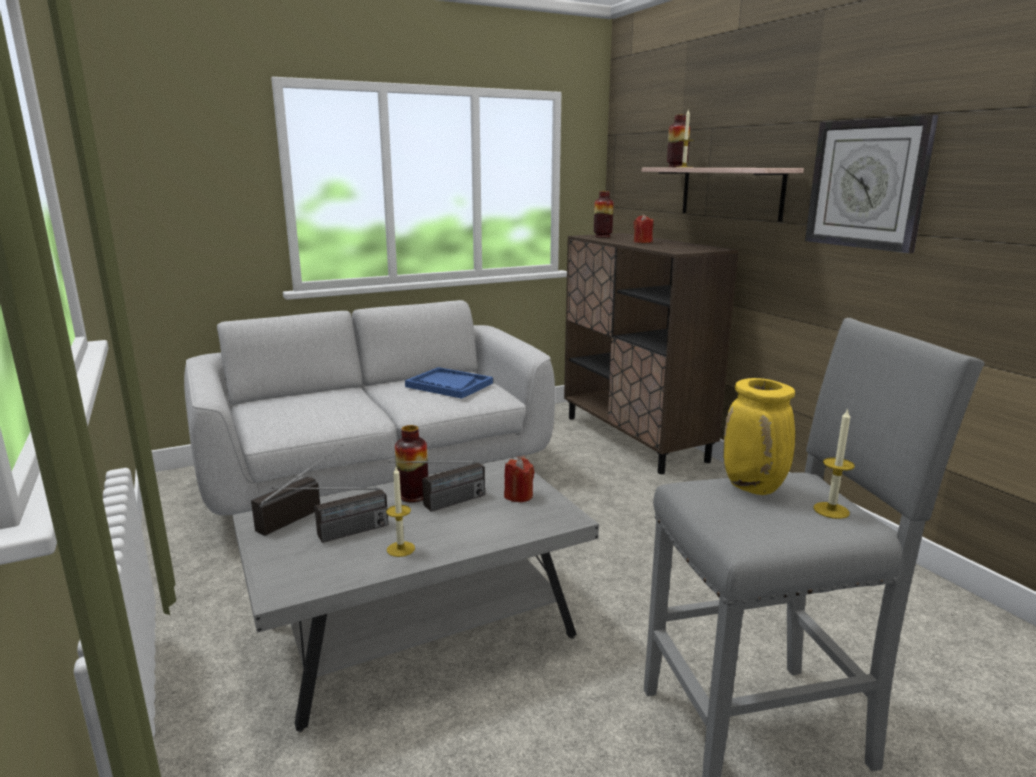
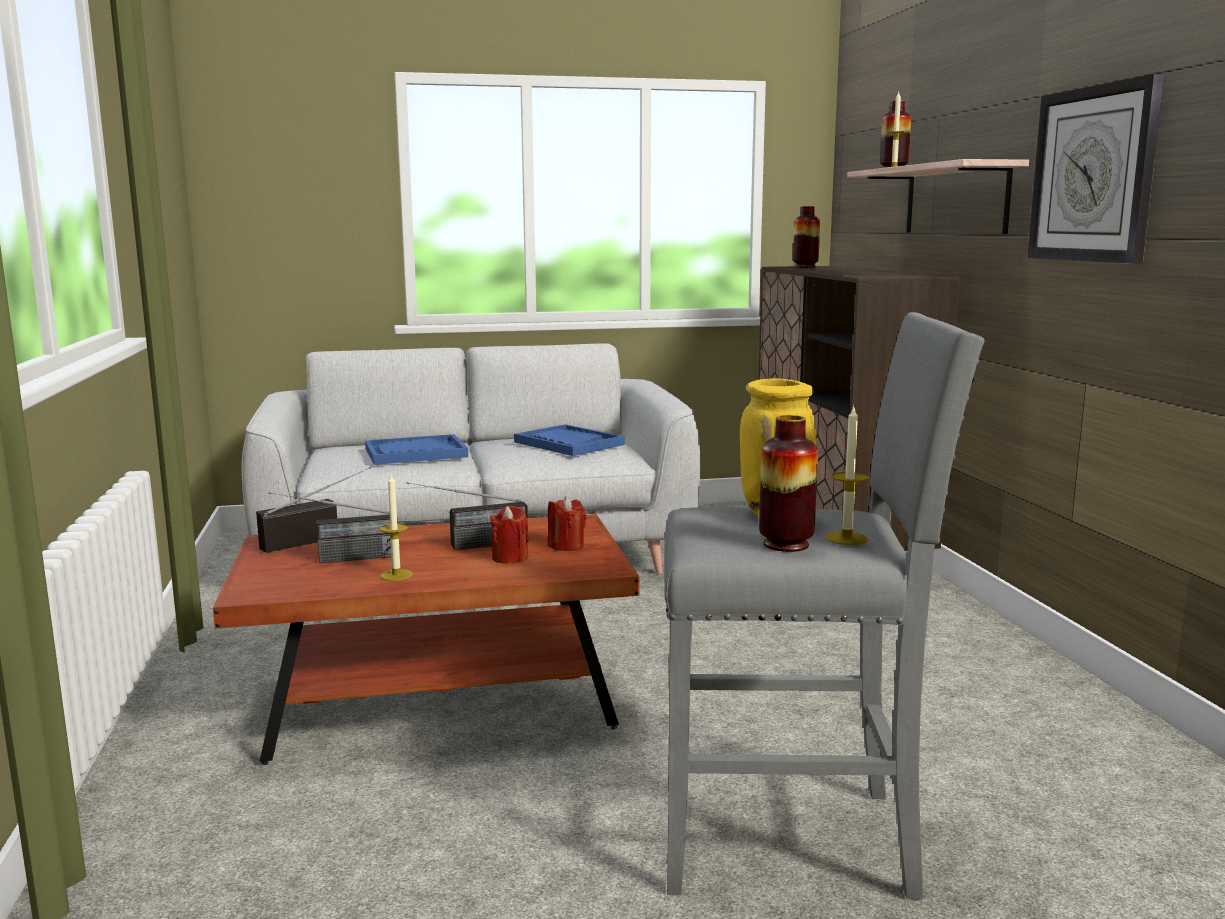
camera: 15 degrees right, 5 degrees down
grey coffee table [233,457,599,732] -> brown coffee table [213,514,639,765]
vase [395,425,428,502] -> vase moved to [759,415,818,552]
red candle [634,214,653,243] -> red candle moved to [490,506,528,564]
none -> blue tray [365,434,468,465]

